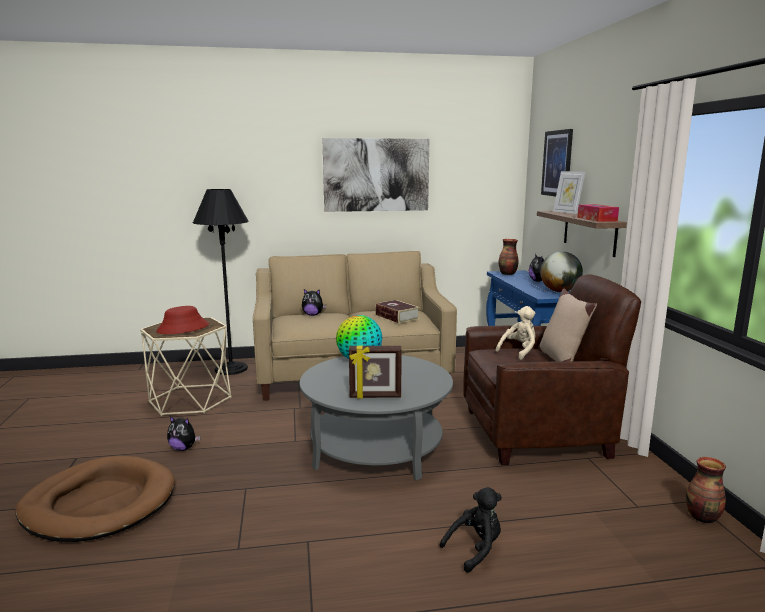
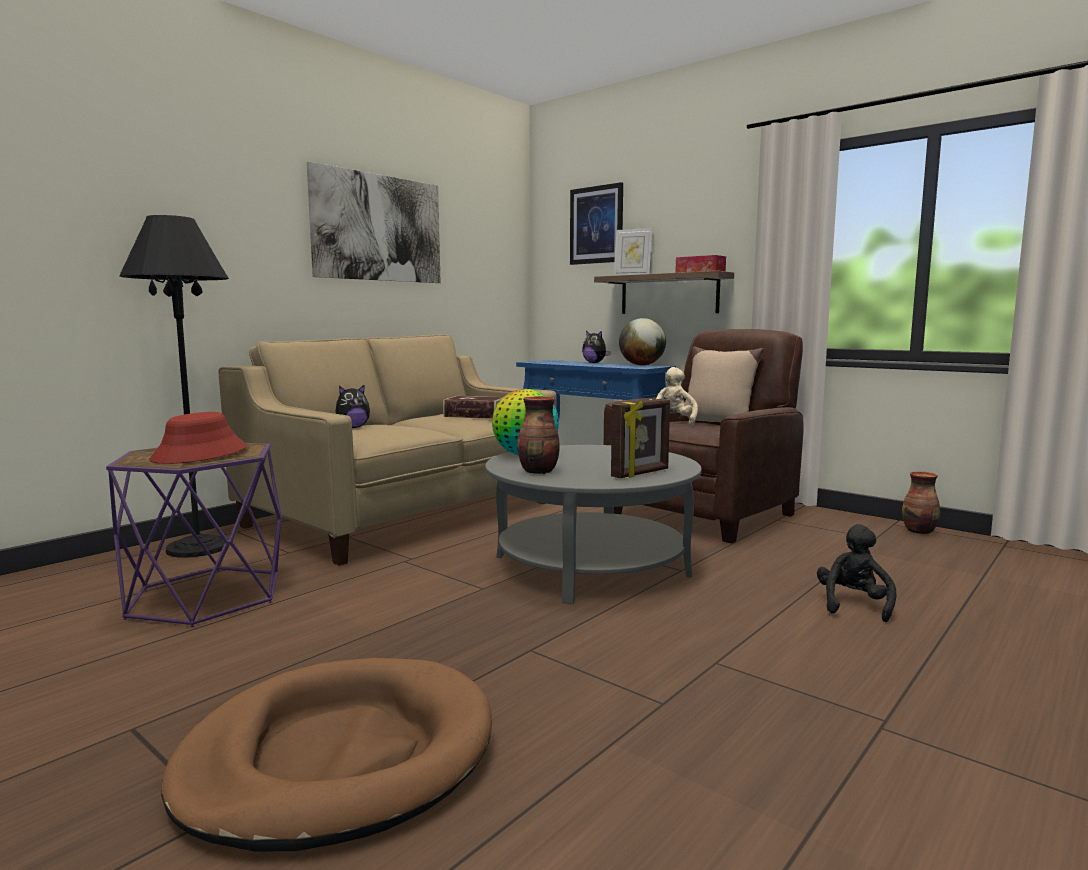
camera: 40 degrees left, 5 degrees down
beige side table [140,317,232,416] -> purple side table [106,443,281,627]
plush toy [167,416,201,451] -> none
vase [498,239,519,275] -> vase moved to [517,396,560,474]

